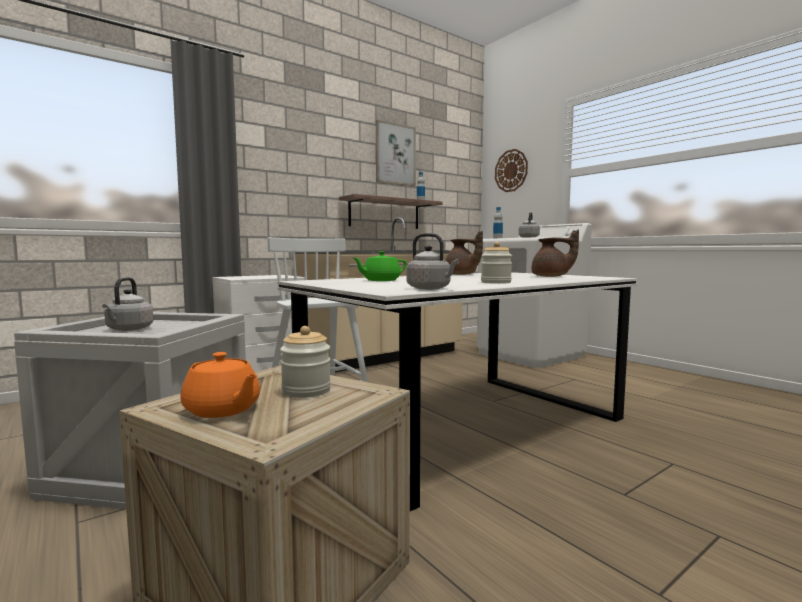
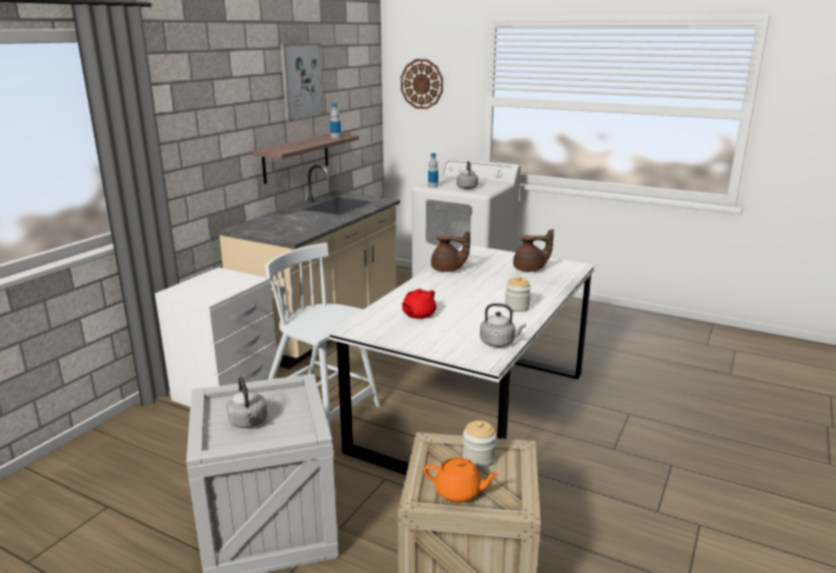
camera: 25 degrees left, 15 degrees up
green teapot [353,251,407,281] -> red teapot [401,289,436,319]

